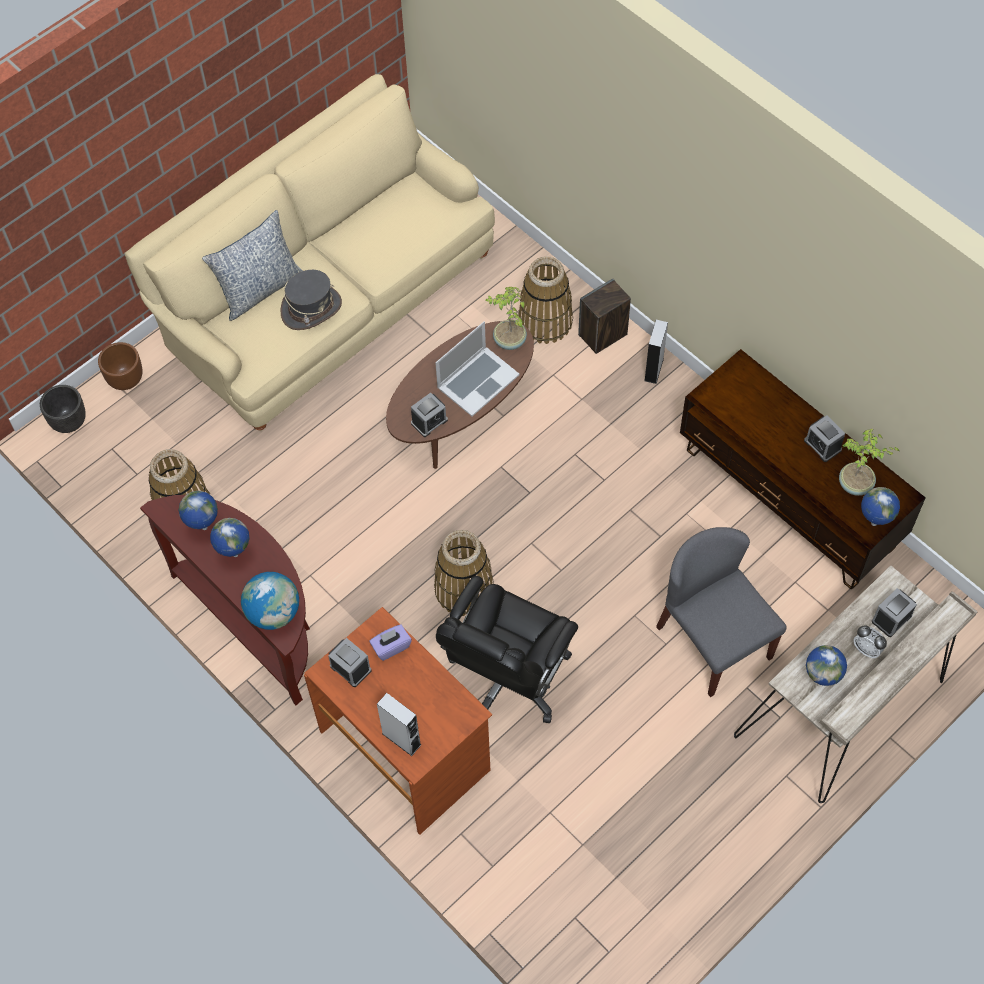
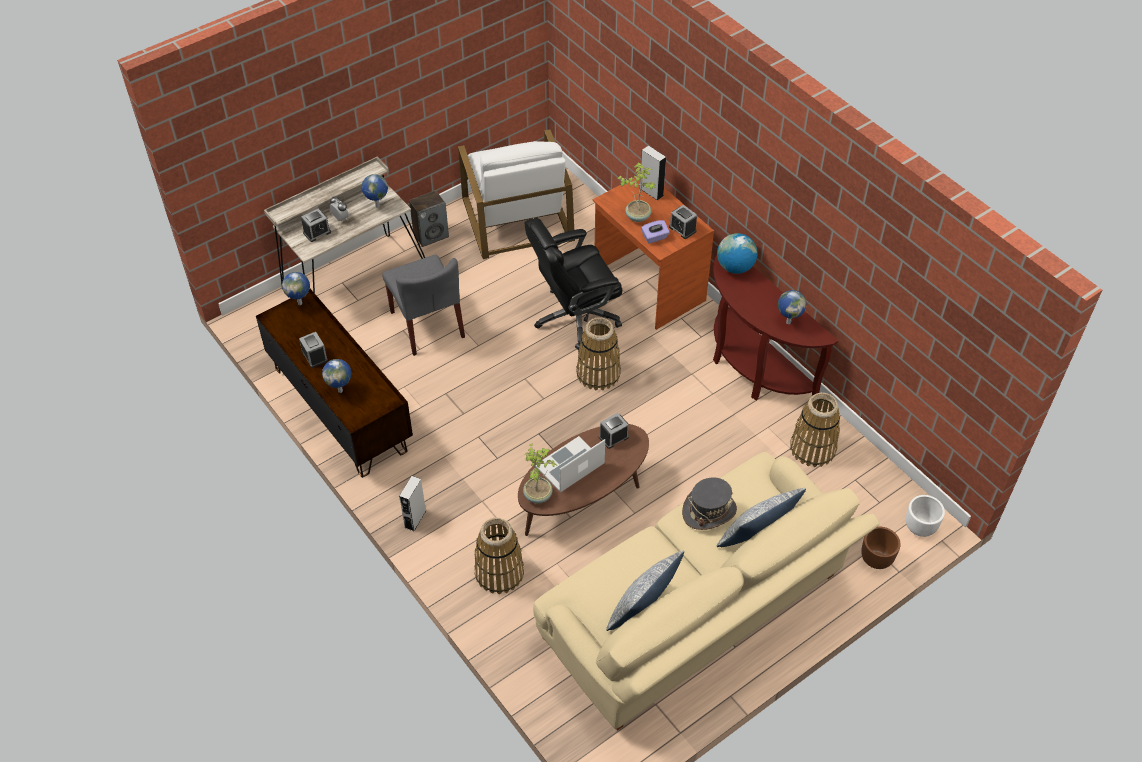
camera: 175 degrees left, 10 degrees down
black planter [40,385,86,433] -> white planter [906,495,945,537]
globe [210,518,250,557] -> globe moved to [322,359,352,393]
black office chair [436,576,578,723] -> black office chair turned 150 degrees counterclockwise [525,218,623,350]
speaker [578,278,631,354] -> speaker moved to [409,190,449,247]
potted plant [839,429,900,496] -> potted plant moved to [617,163,656,222]
none -> white armchair [458,129,575,259]
none -> pillow [606,550,684,631]

